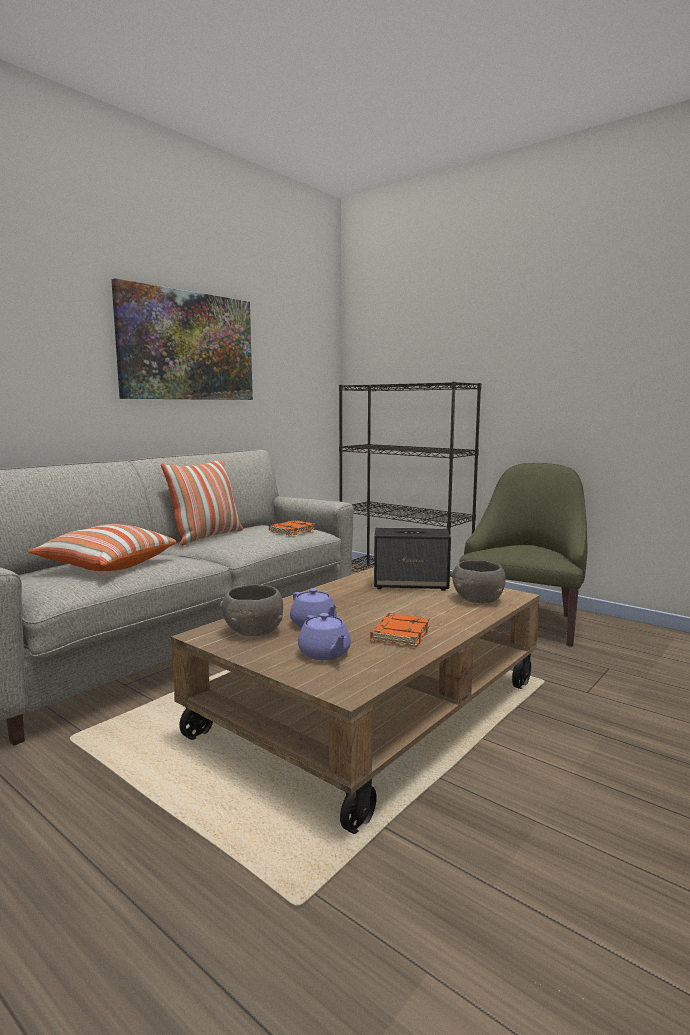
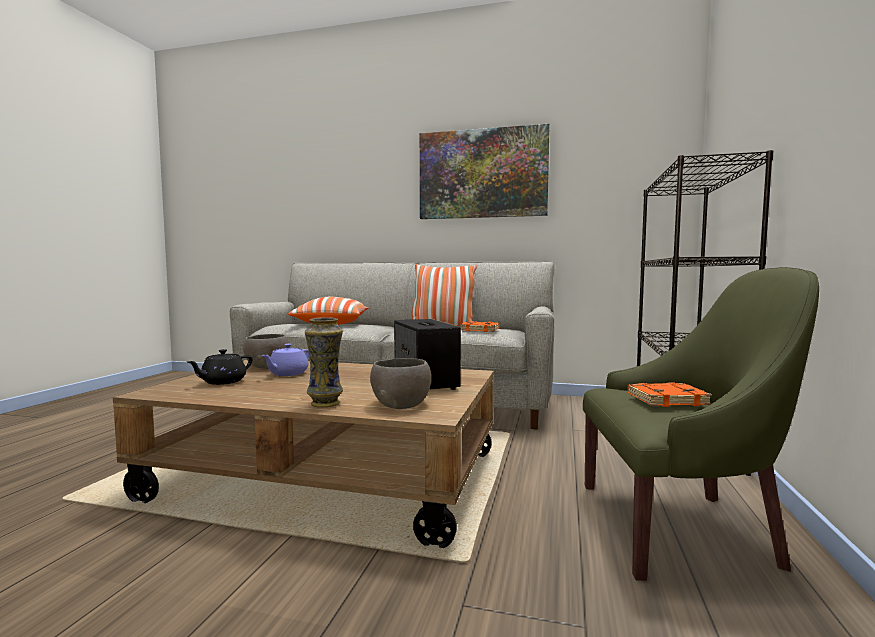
camera: 65 degrees right, 5 degrees down
purple teapot [298,613,351,660] -> black teapot [188,349,253,385]
orange book [370,613,430,647] -> orange book moved to [627,382,712,407]
none -> vase [305,317,343,407]

